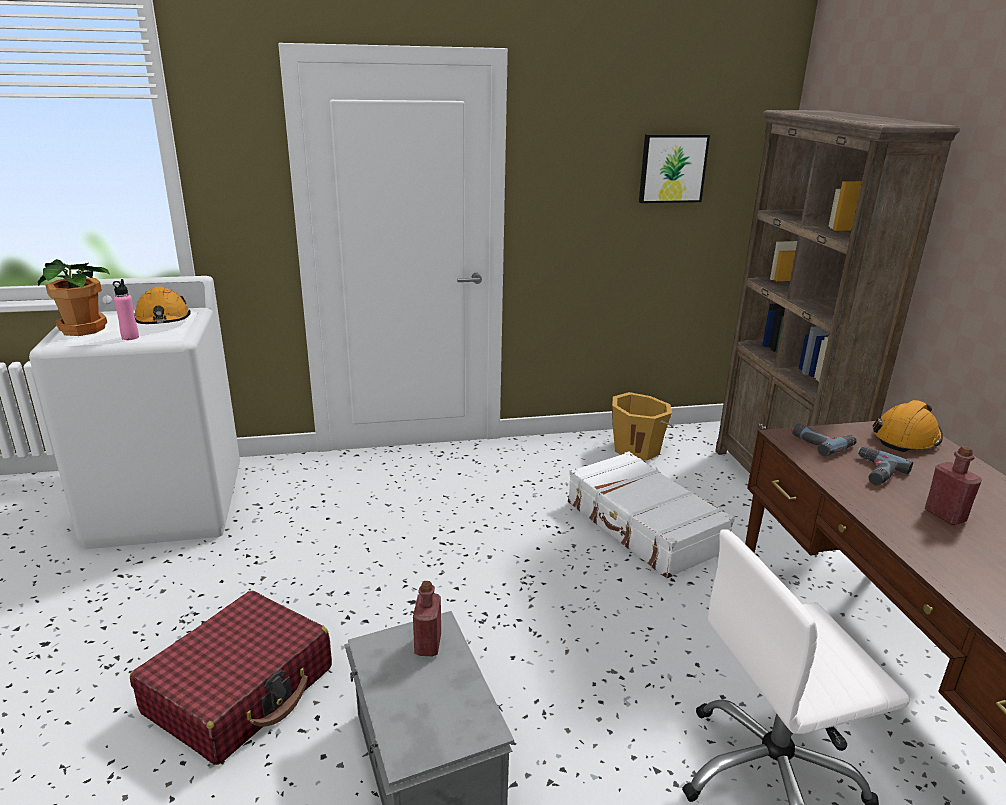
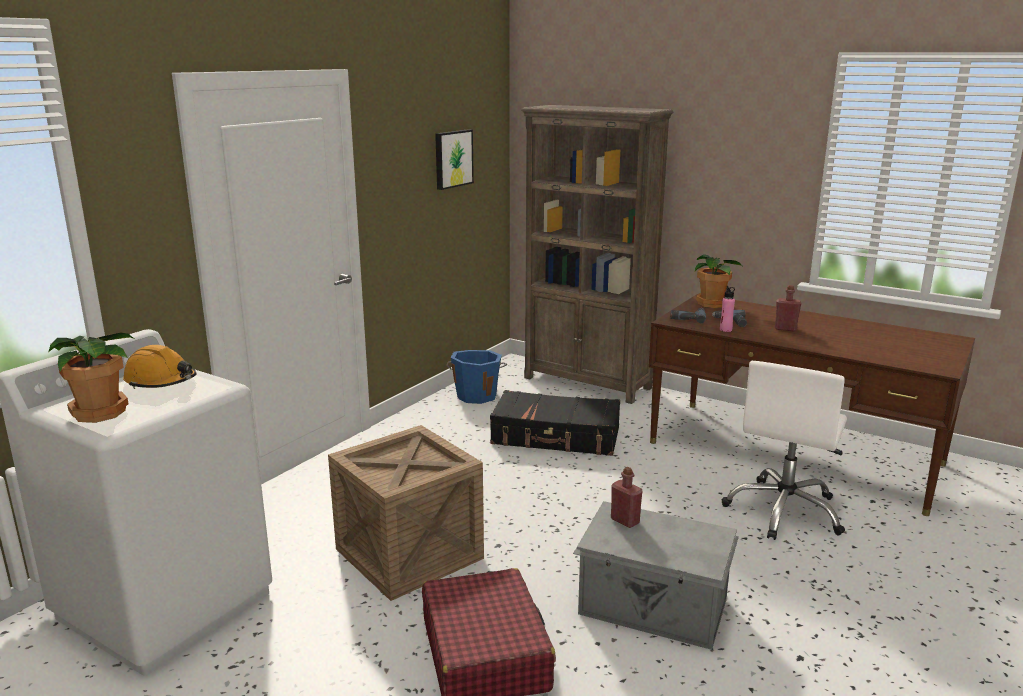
camera: 45 degrees left, 5 degrees down
pink bottle [113,279,139,340] -> pink bottle moved to [720,286,735,332]
white suitcase [568,451,735,578] -> black suitcase [490,390,620,456]
orange bucket [612,392,673,461] -> blue bucket [447,350,507,404]
orange hard hat [872,400,943,452] -> potted plant [695,254,742,308]
none -> crate [328,425,484,601]

